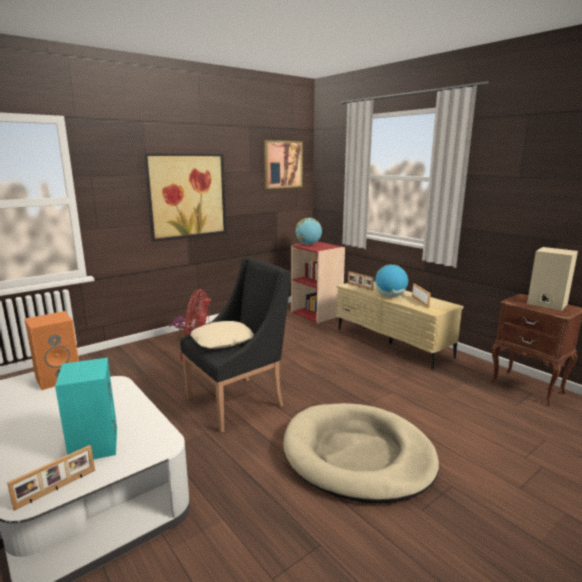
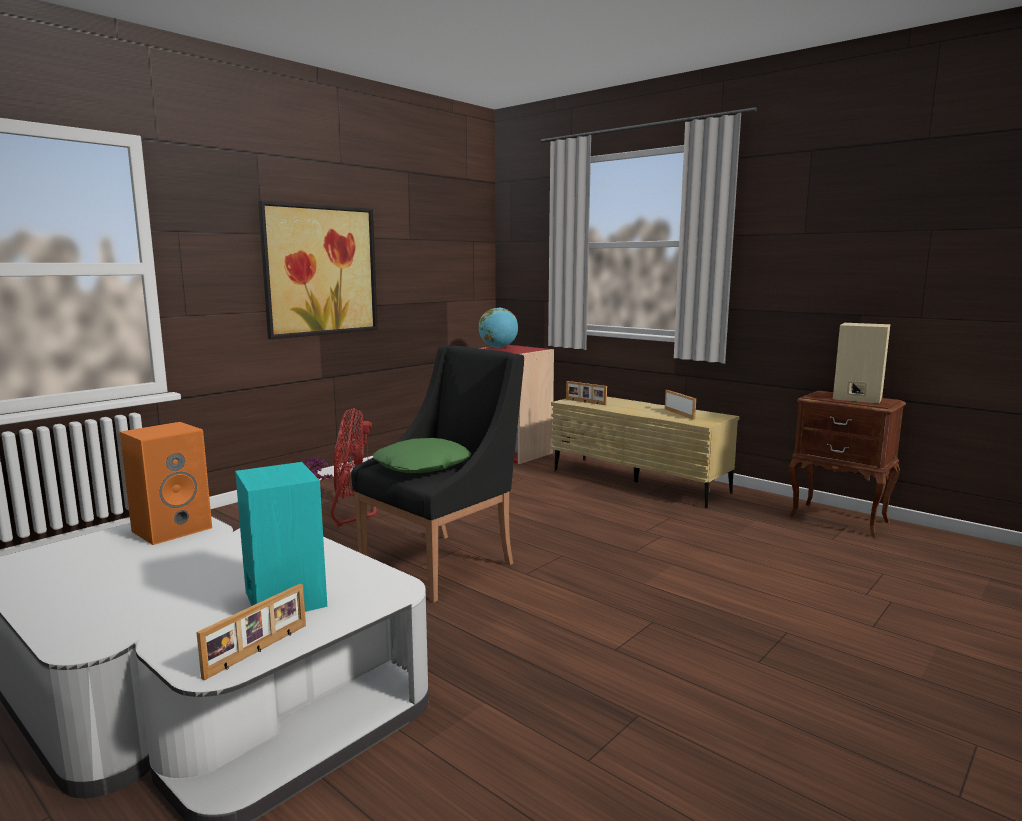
camera: 10 degrees left, 5 degrees down
beige pillow [191,321,254,349] -> green pillow [373,438,471,473]
picture [264,140,303,189] -> none
beige dog bed [283,403,439,504] -> none
globe [375,264,408,297] -> none

